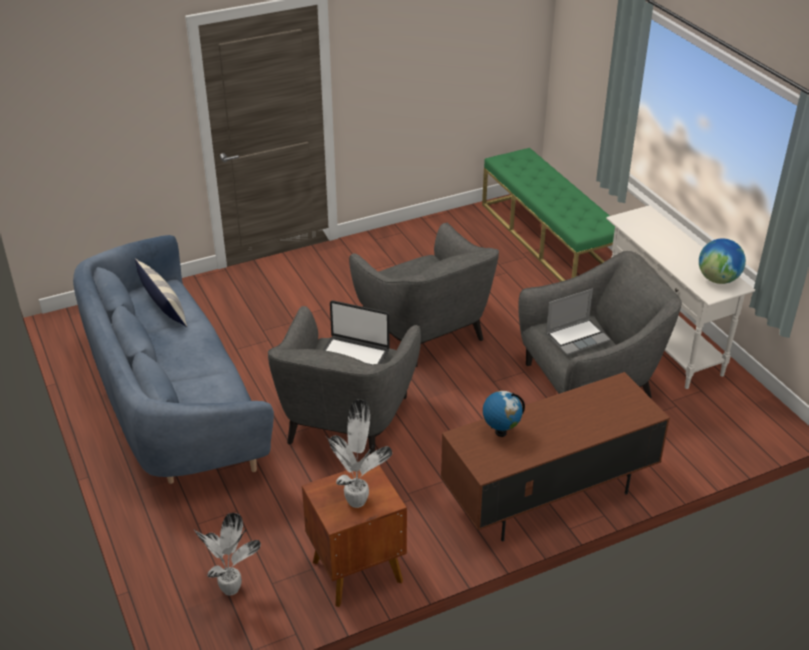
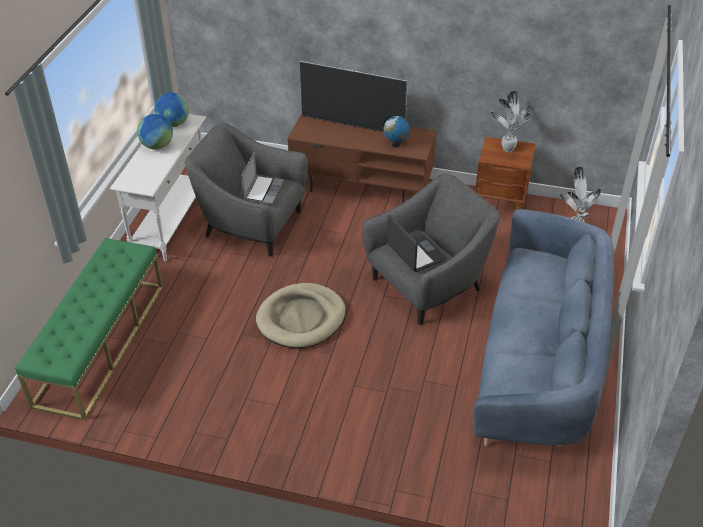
camera: 140 degrees left, 5 degrees up
pillow [135,259,187,327] -> none
grey armchair [349,223,499,367] -> beige dog bed [256,283,346,348]
laptop [546,289,610,356] -> laptop turned 90 degrees clockwise [241,152,284,204]
none -> globe [137,114,173,149]
none -> television [299,61,408,132]

